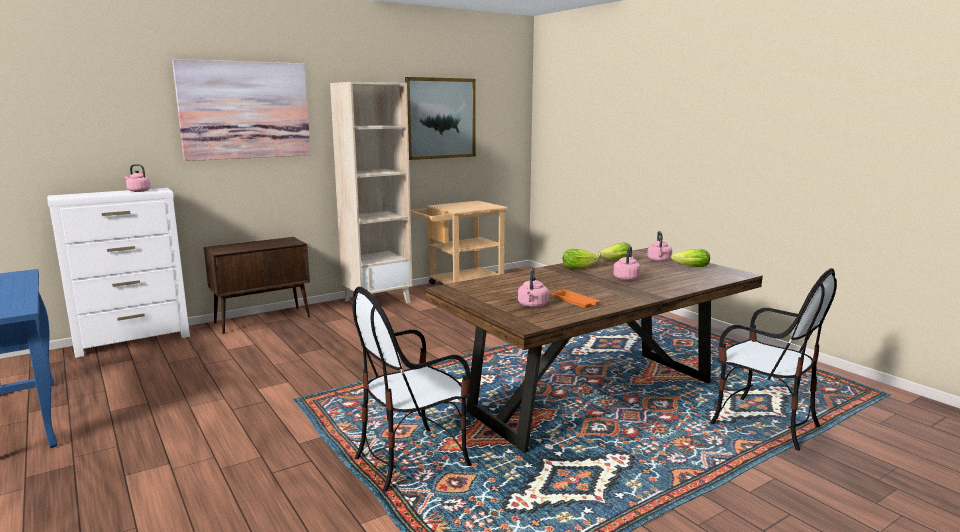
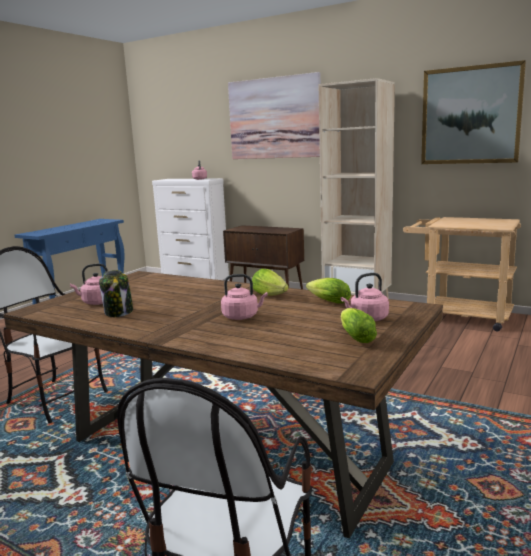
camera: 65 degrees right, 0 degrees up
orange tray [551,289,600,308] -> jar [99,270,133,317]

